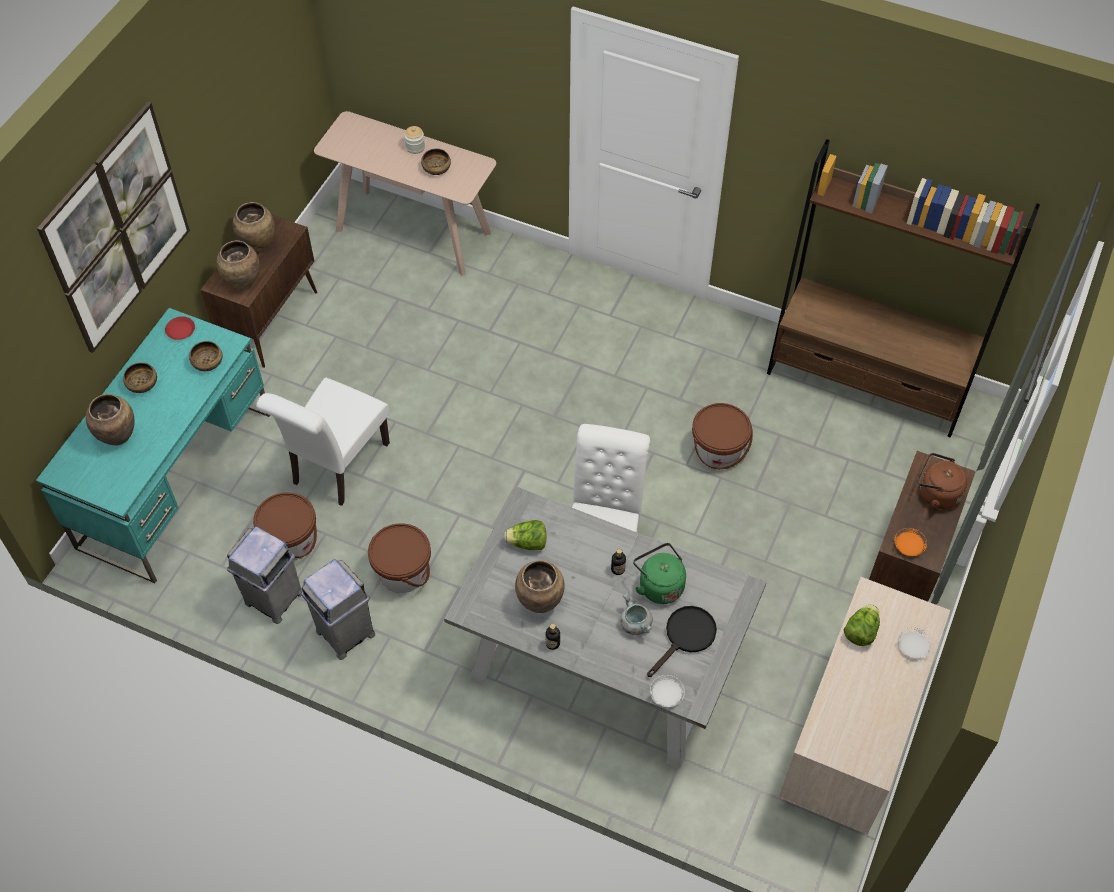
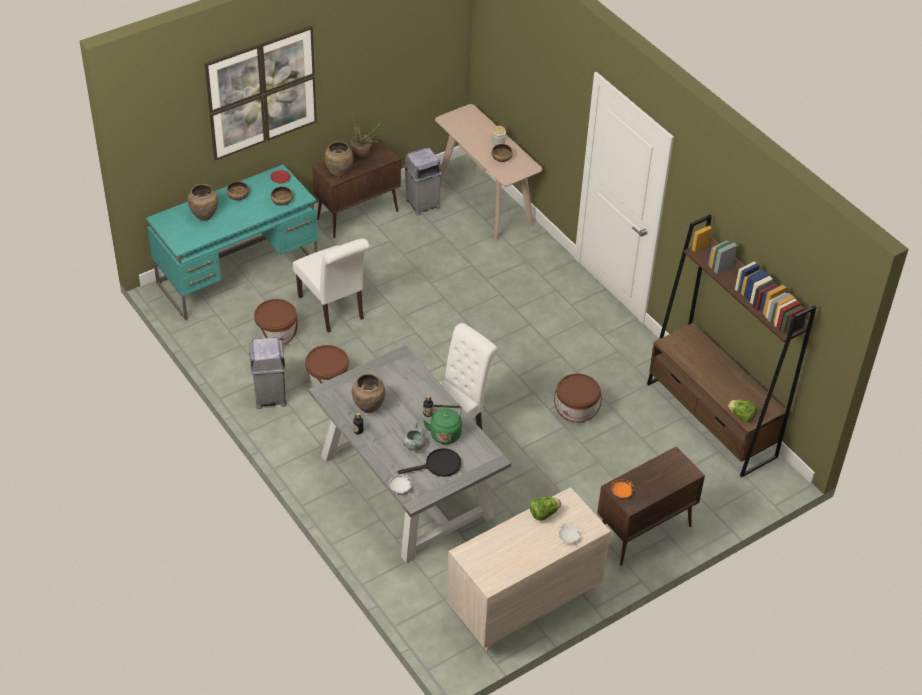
camera: 30 degrees right, 10 degrees down
grey trash can [227,526,303,624] -> grey trash can moved to [403,148,442,216]
brown vase [233,202,275,252] -> potted plant [351,112,382,160]
white chair [256,378,390,506] -> white chair turned 90 degrees counterclockwise [293,238,370,333]
lettuce [504,520,547,550] -> lettuce moved to [728,400,757,423]
brown kettle [918,453,967,509] -> none

